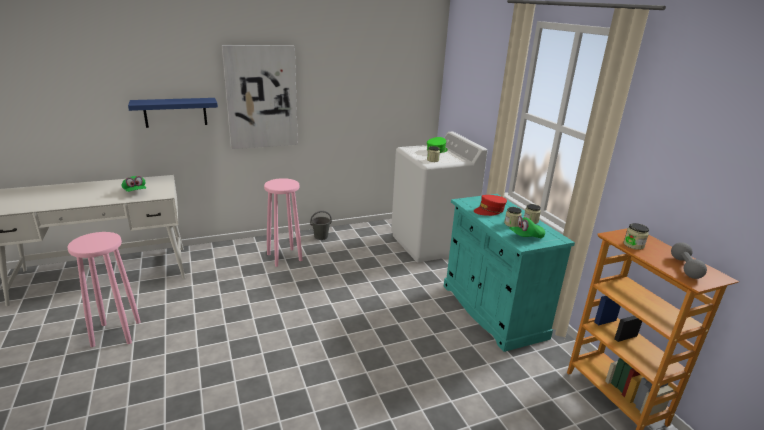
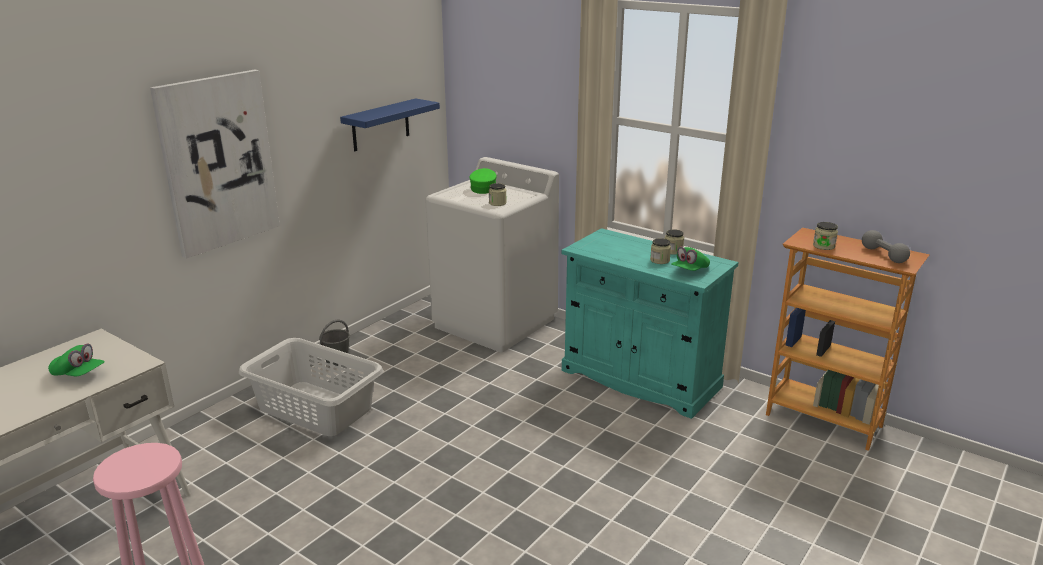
camera: 30 degrees left, 0 degrees up
blue shelf [128,98,218,128] -> blue shelf moved to [340,98,440,151]
pink stool [264,178,302,267] -> grey laundry basket [239,338,383,436]
red cap [474,195,507,216] -> none

